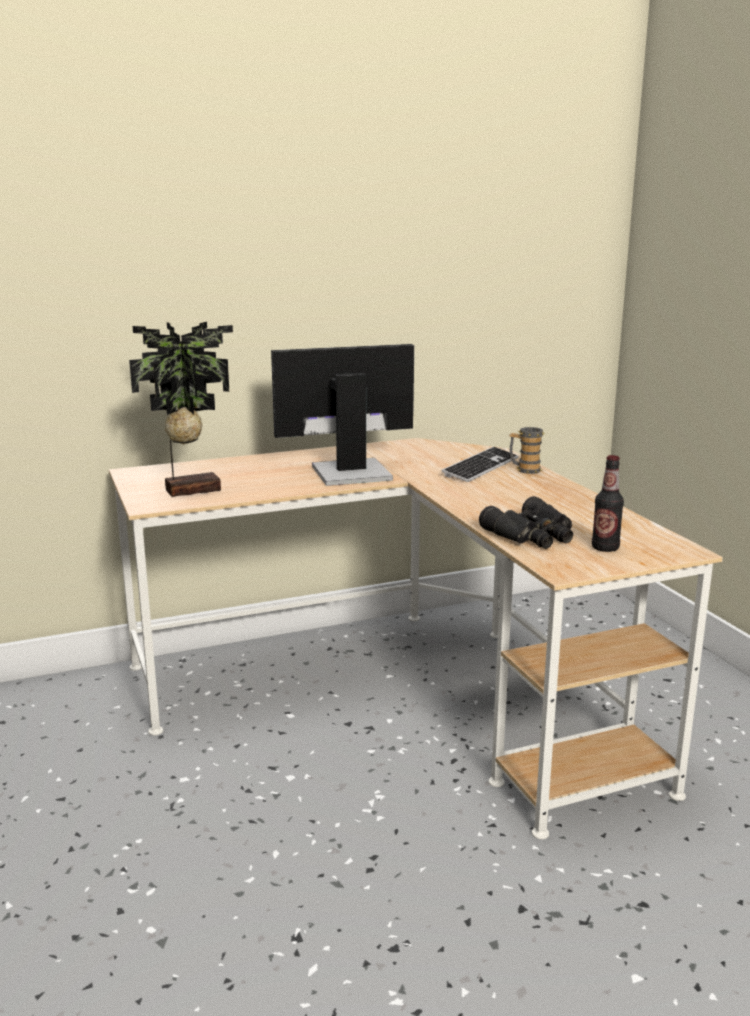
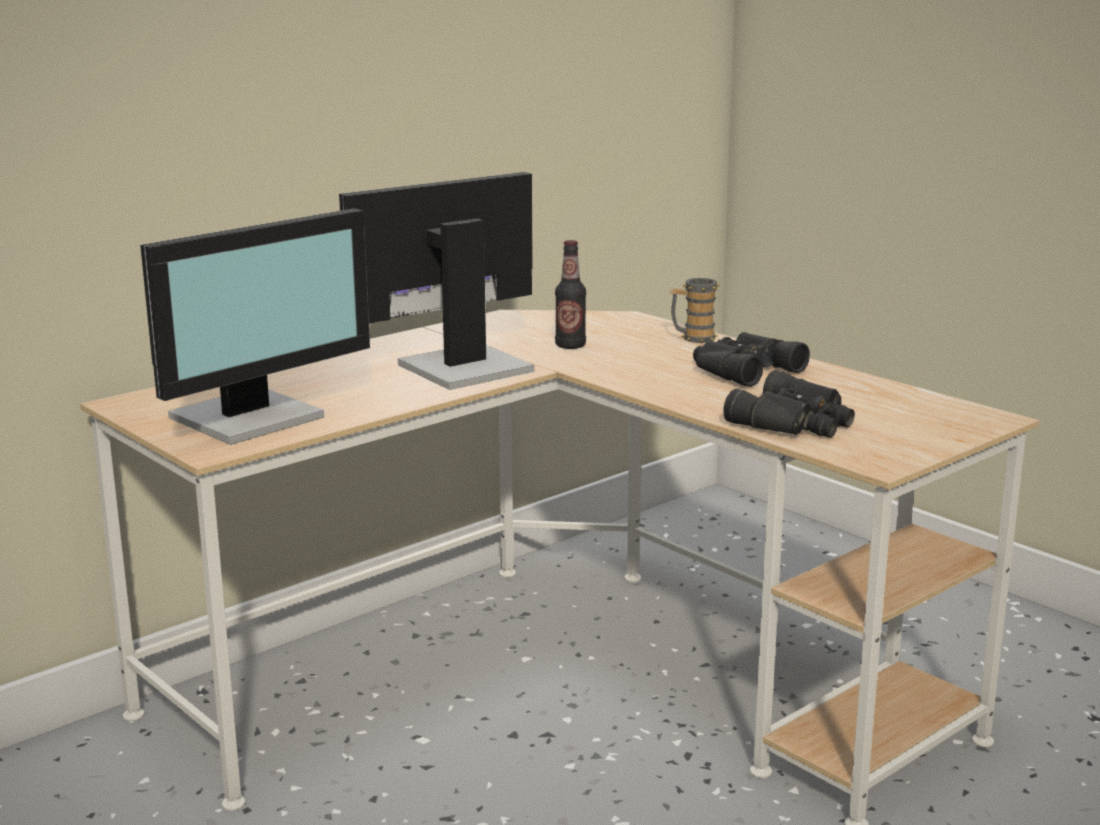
camera: 20 degrees left, 0 degrees up
potted plant [129,322,233,497] -> monitor [140,208,370,445]
keyboard [441,447,519,482] -> none
bottle [592,455,624,552] -> bottle moved to [555,240,586,349]
none -> black binoculars [693,332,810,387]

